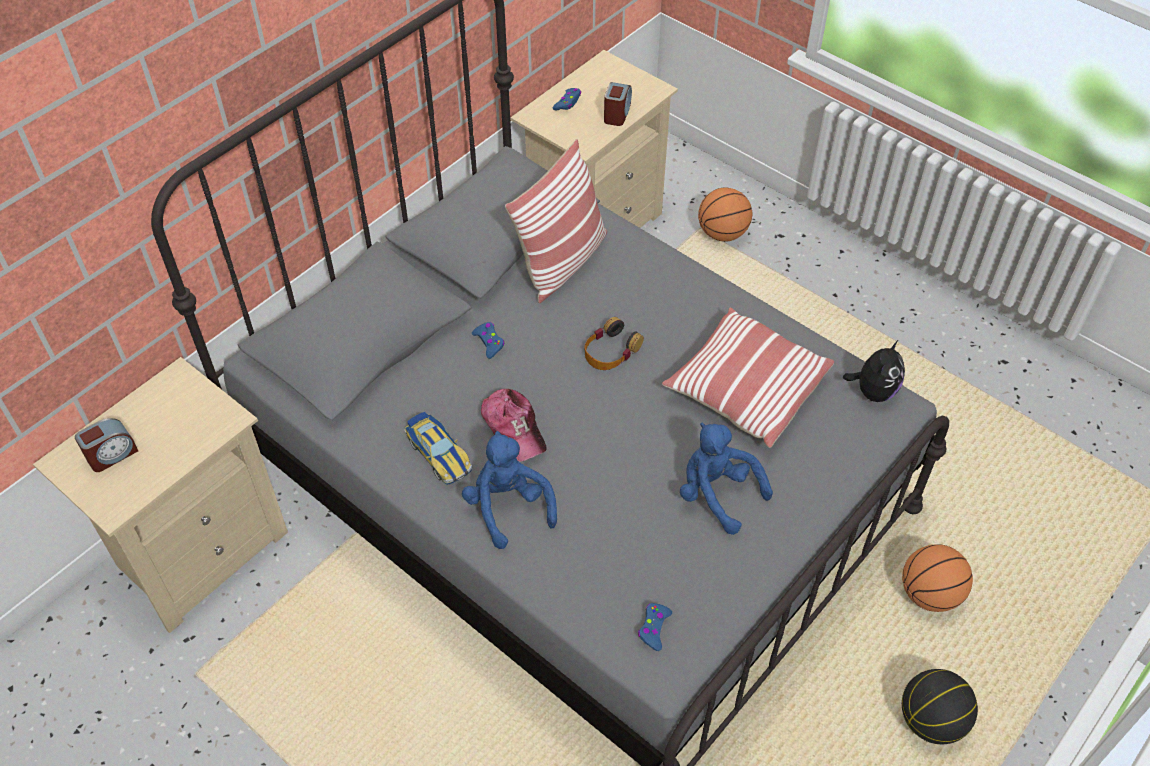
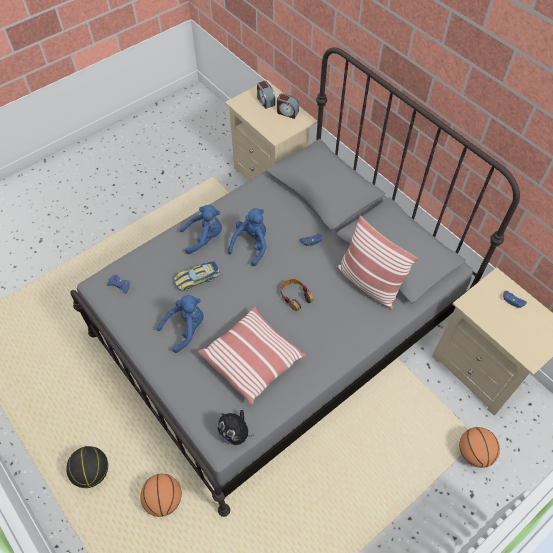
camera: 100 degrees right, 5 degrees up
toy car [405,412,472,485] -> toy car moved to [174,261,220,291]
cap [481,389,546,462] -> blue plush toy [228,208,266,266]
alarm clock [604,82,632,126] -> alarm clock moved to [277,93,299,119]

